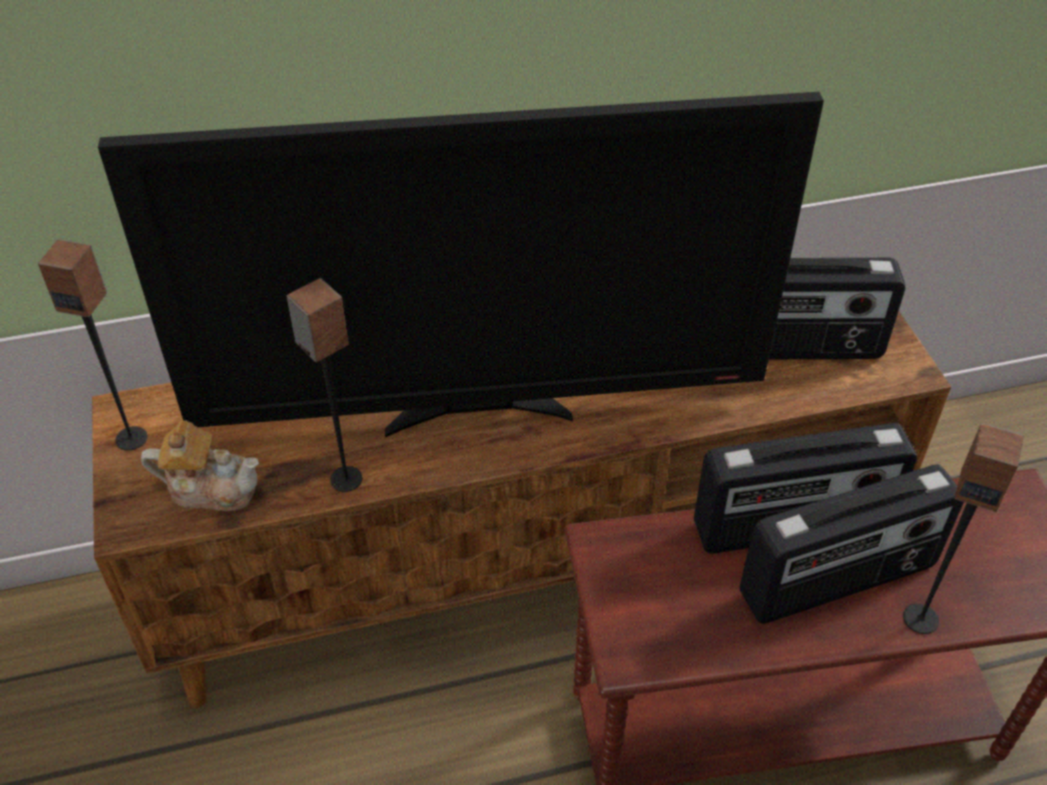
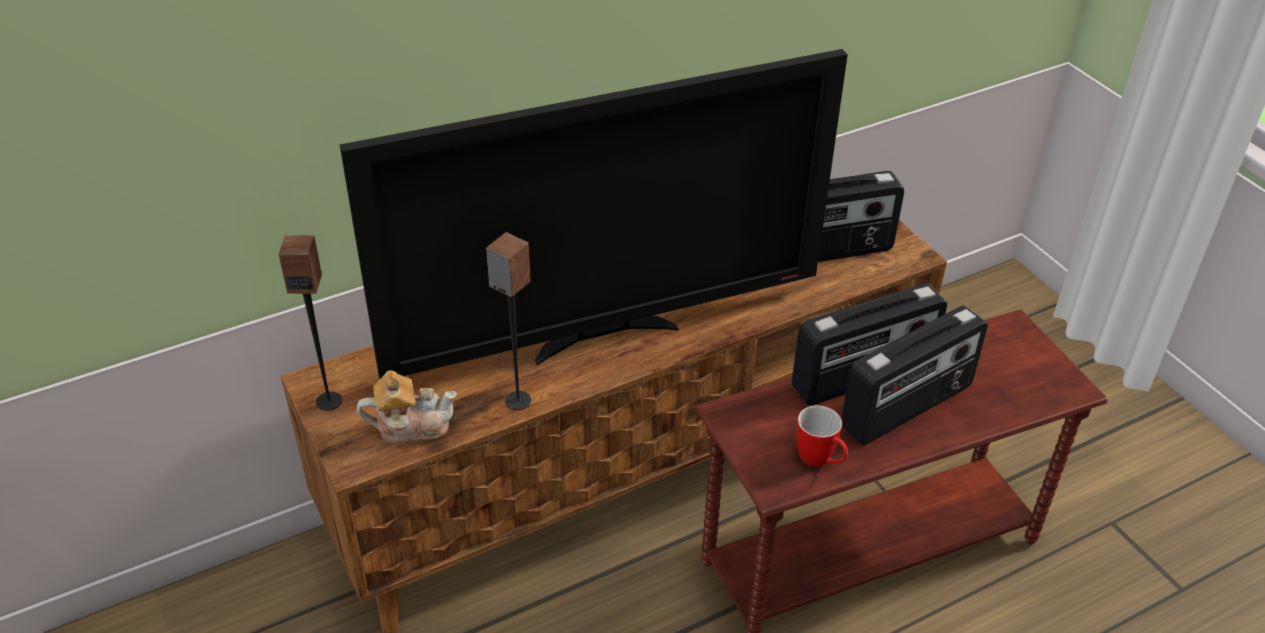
camera: 15 degrees left, 5 degrees down
speaker [903,423,1024,634] -> none
none -> mug [797,405,848,466]

